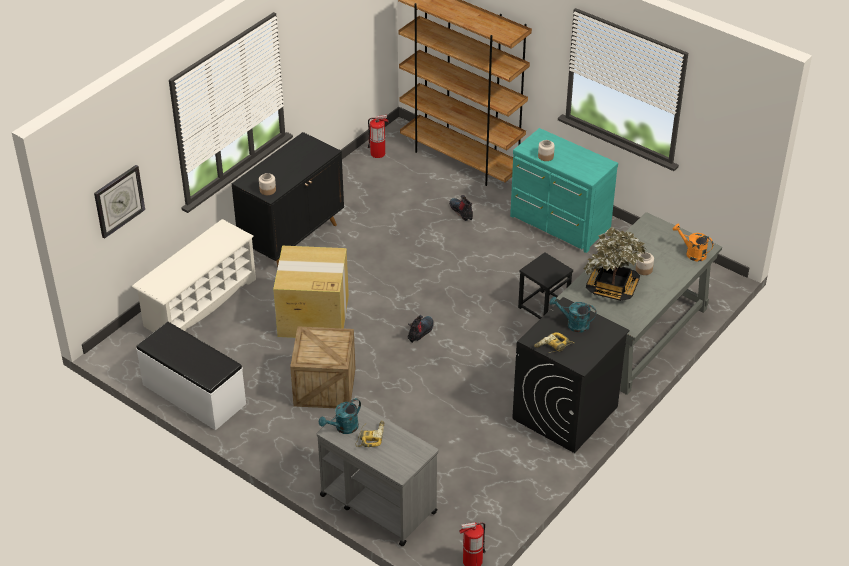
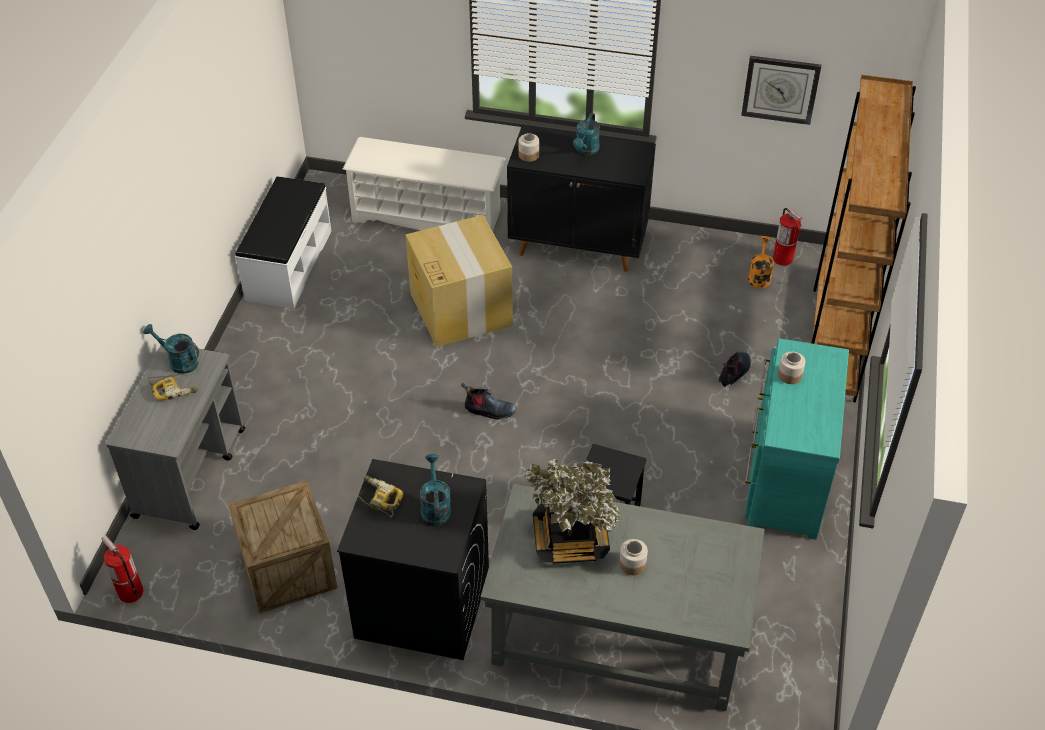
camera: 65 degrees right, 5 degrees up
wall clock [94,165,145,238] -> wall clock moved to [741,56,821,125]
crate [290,326,355,408] -> crate moved to [228,481,338,613]
orange watering can [673,224,714,262] -> orange watering can moved to [748,236,774,288]
none -> turquoise watering can [573,113,600,155]

